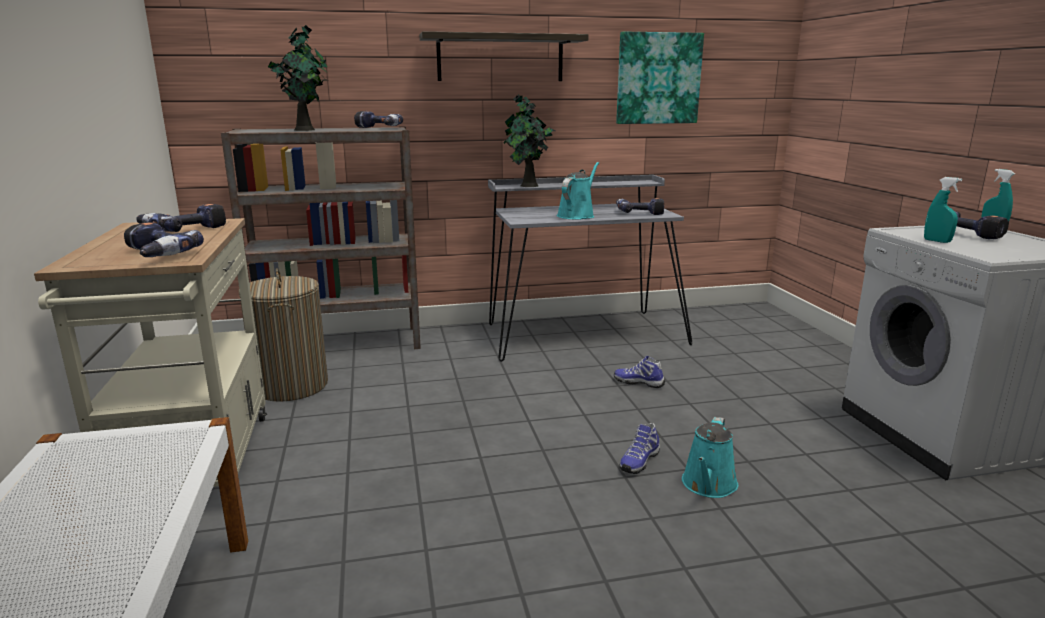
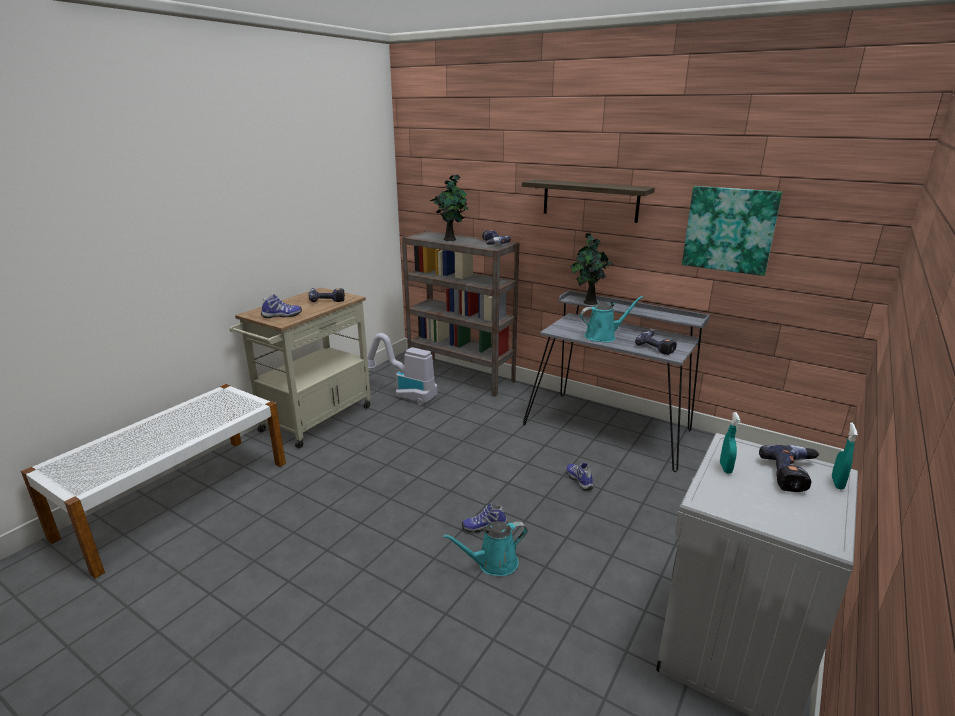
camera: 45 degrees right, 5 degrees up
power drill [124,222,204,257] -> shoe [261,294,302,318]
laundry basket [238,269,328,402] -> vacuum cleaner [367,333,438,405]

